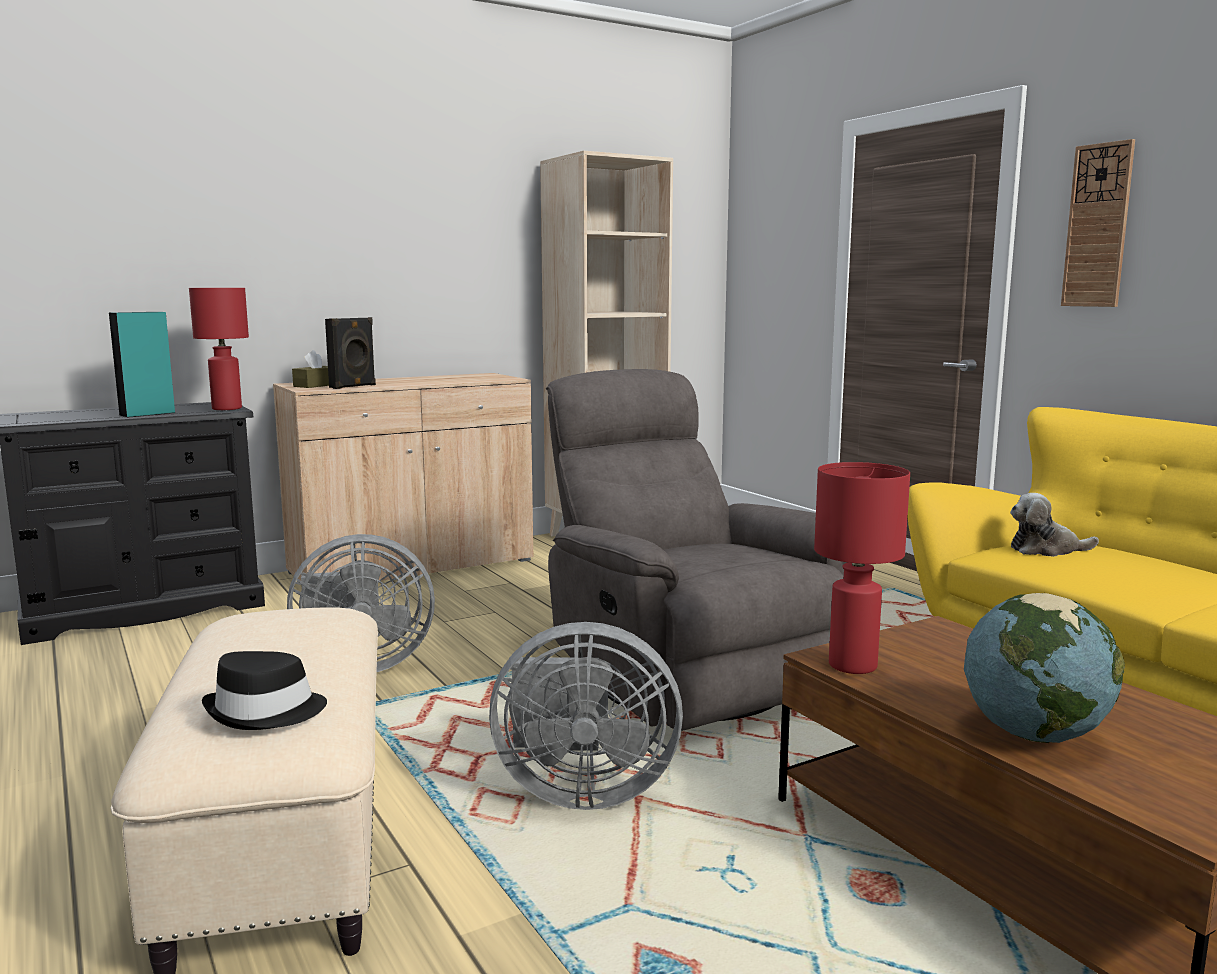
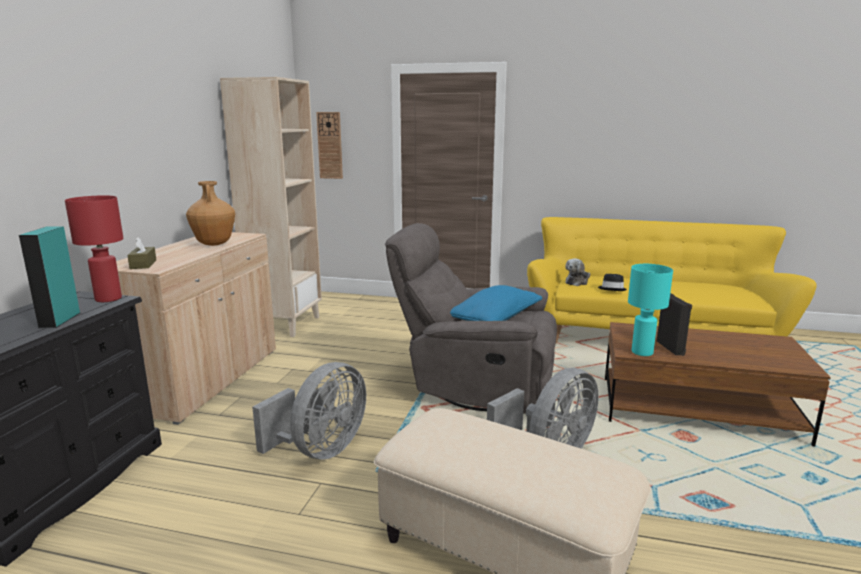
camera: 45 degrees left, 5 degrees up
black hat [202,651,327,730] -> black hat moved to [598,274,627,291]
black speaker [325,317,376,389] -> black speaker moved to [657,293,692,356]
red table lamp [814,462,910,674] -> turquoise table lamp [628,264,673,356]
globe [964,593,1125,743] -> none
wall clock [1061,139,1135,307] -> wall clock moved to [316,112,343,179]
none -> brown vase [186,181,235,246]
none -> blue pillow [450,285,542,321]

